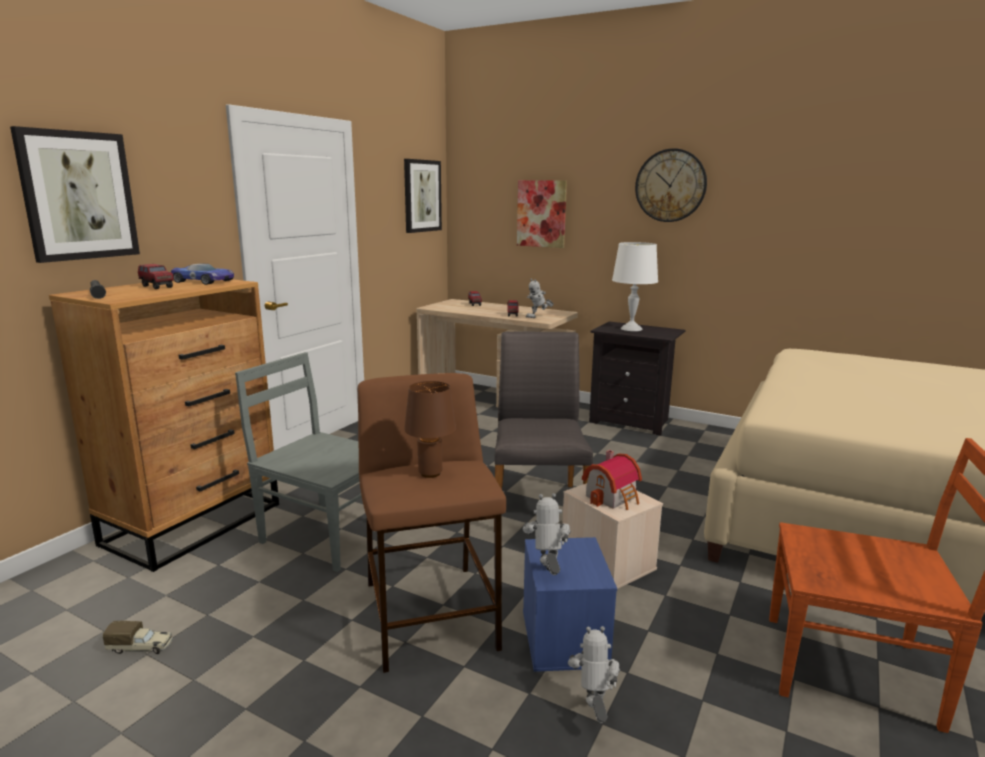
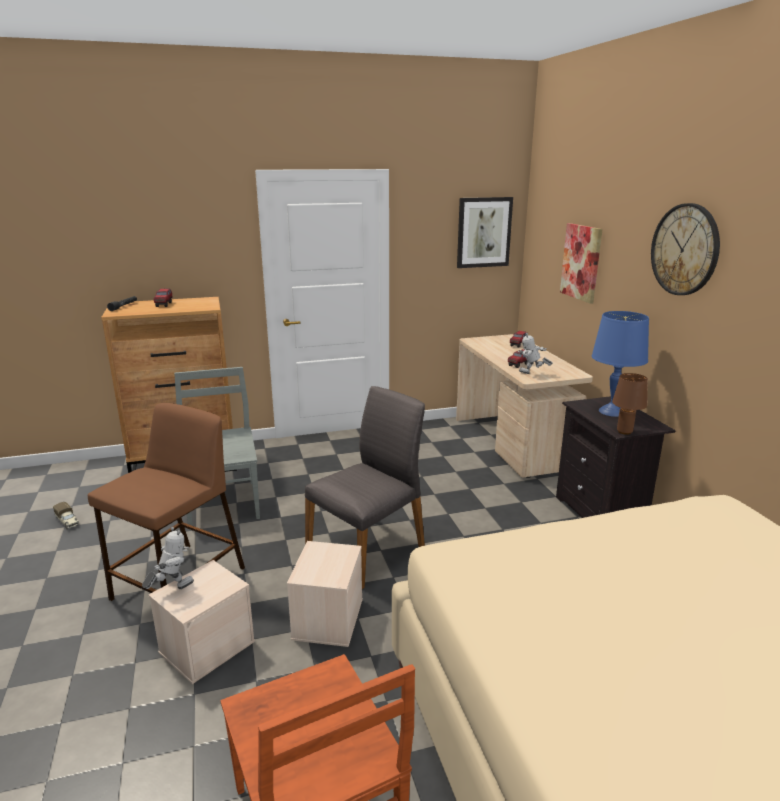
camera: 45 degrees right, 5 degrees up
picture [10,126,140,263] -> none
toy car [171,263,234,285] -> none
brown table lamp [404,381,456,478] -> brown table lamp moved to [612,373,648,435]
blue storage box [523,537,617,672] -> beige storage box [148,560,255,684]
toy robot [568,626,620,723] -> none
toy house [582,450,642,510] -> none
white table lamp [612,242,658,331] -> blue table lamp [592,311,649,417]

